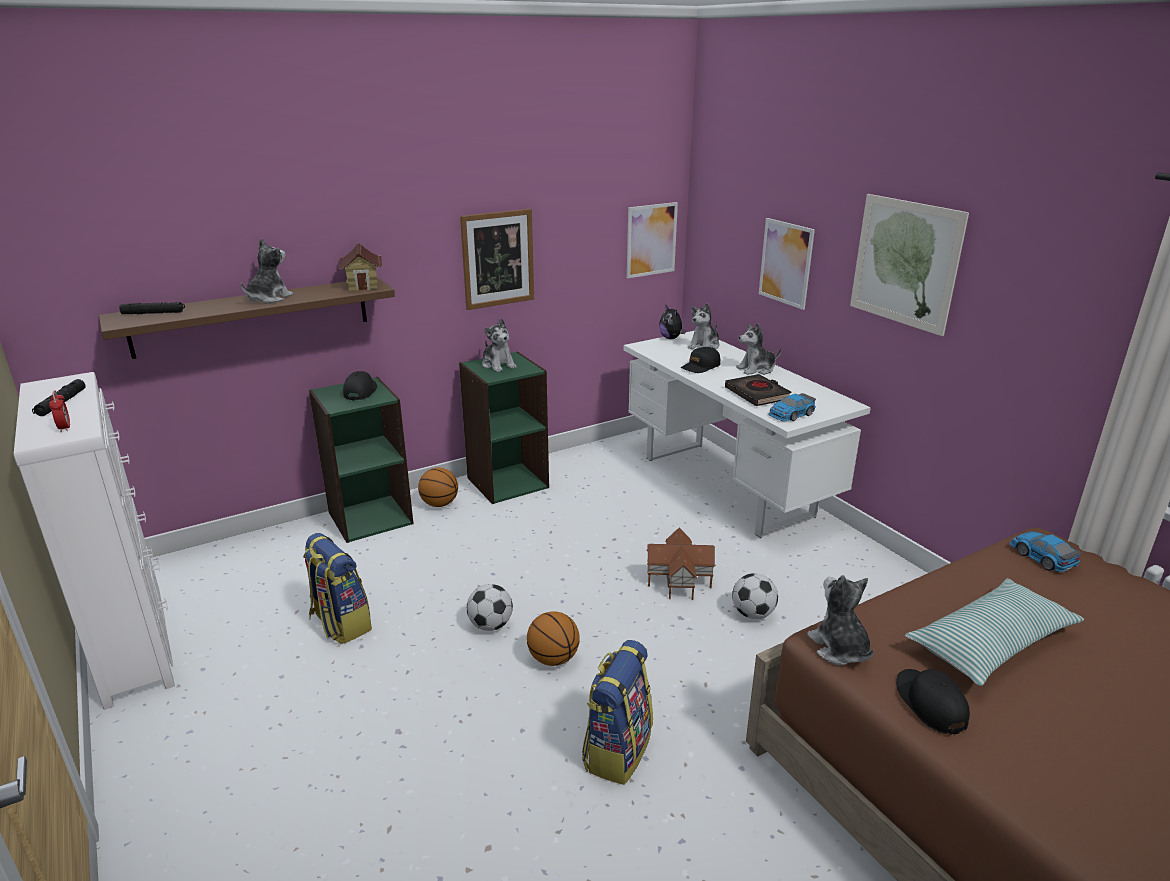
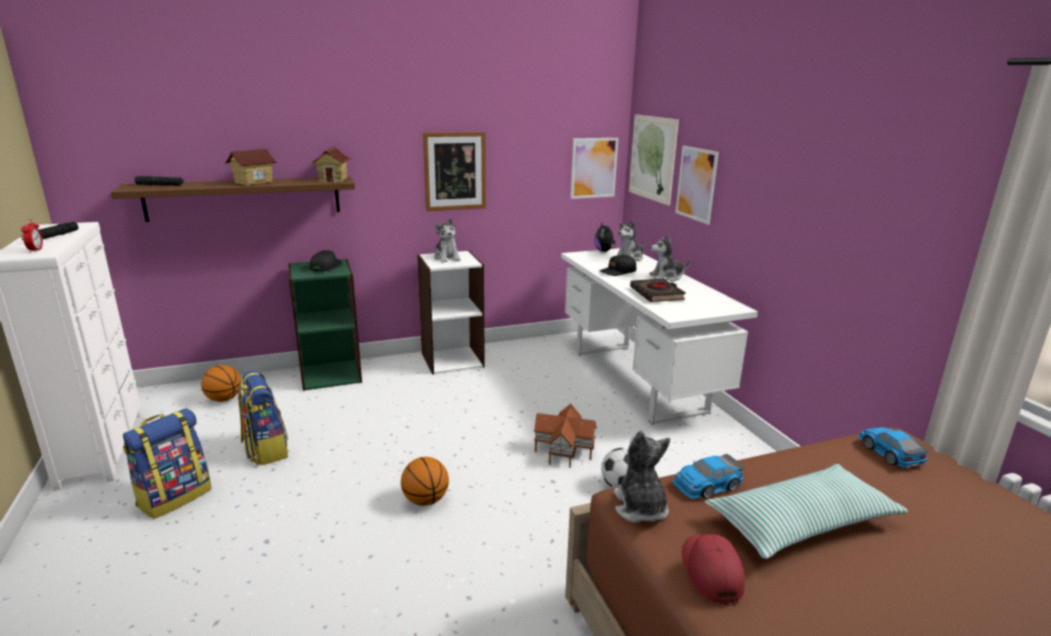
camera: 10 degrees right, 5 degrees down
plush toy [241,238,294,303] -> toy house [224,149,277,185]
basketball [418,468,458,507] -> basketball moved to [201,365,242,402]
green bookcase [459,351,549,504] -> white bookcase [417,251,485,375]
football [467,584,513,631] -> none
backpack [582,640,653,785] -> backpack moved to [123,409,212,519]
toy car [768,393,816,421] -> toy car moved to [672,454,744,499]
picture [850,194,969,336] -> picture moved to [629,114,679,206]
black cap [896,669,970,735] -> red cap [682,534,745,605]

